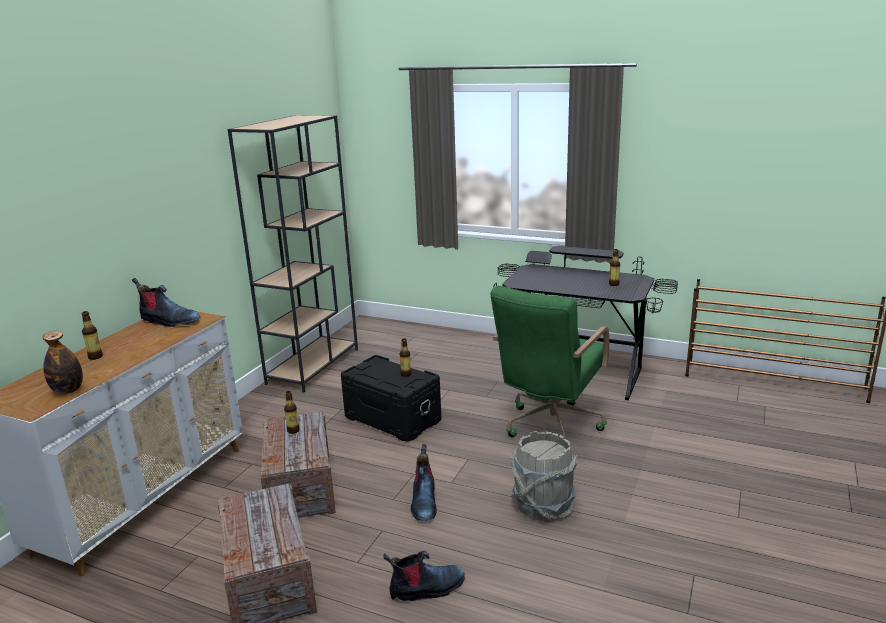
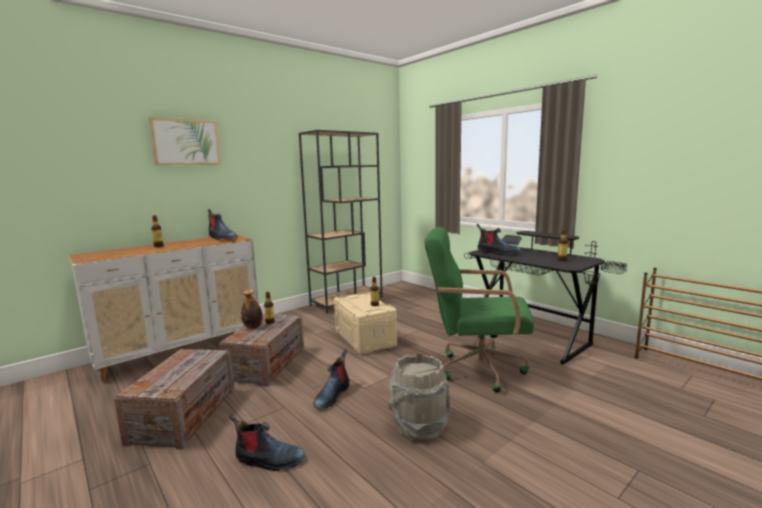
camera: 25 degrees right, 10 degrees down
bottle [43,331,83,394] -> bottle moved to [241,289,263,329]
black storage box [341,355,441,442] -> beige storage box [334,292,397,354]
green office chair [491,286,609,439] -> green office chair turned 45 degrees clockwise [424,227,534,392]
none -> picture [148,117,221,166]
none -> boot [477,224,521,255]

